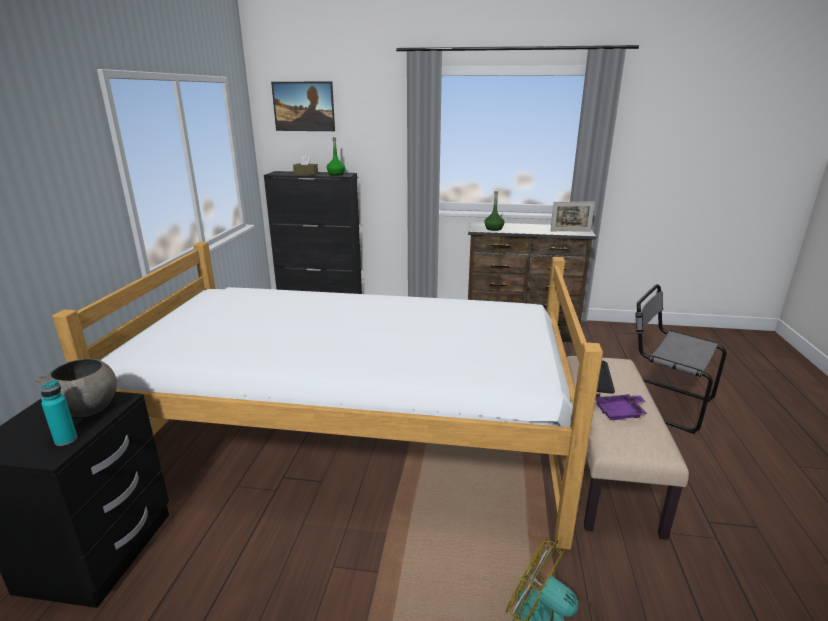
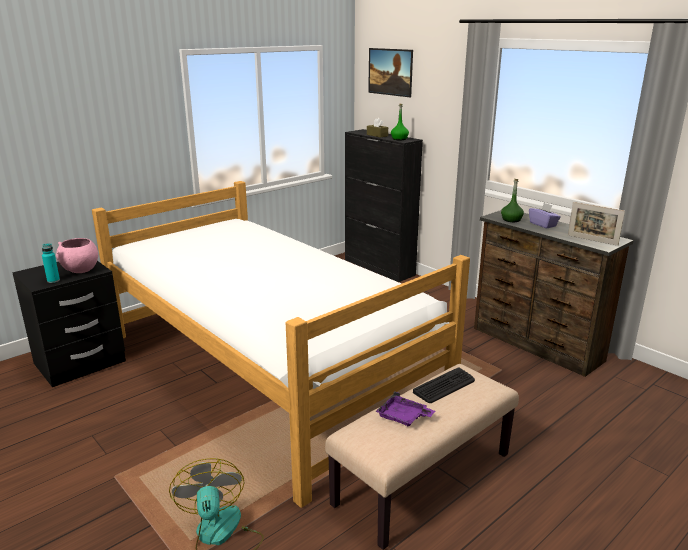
camera: 40 degrees right, 0 degrees up
grey bowl [35,359,117,417] -> pink bowl [56,238,98,273]
grey chair [635,284,727,434] -> none
none -> purple tissue box [529,203,561,228]

